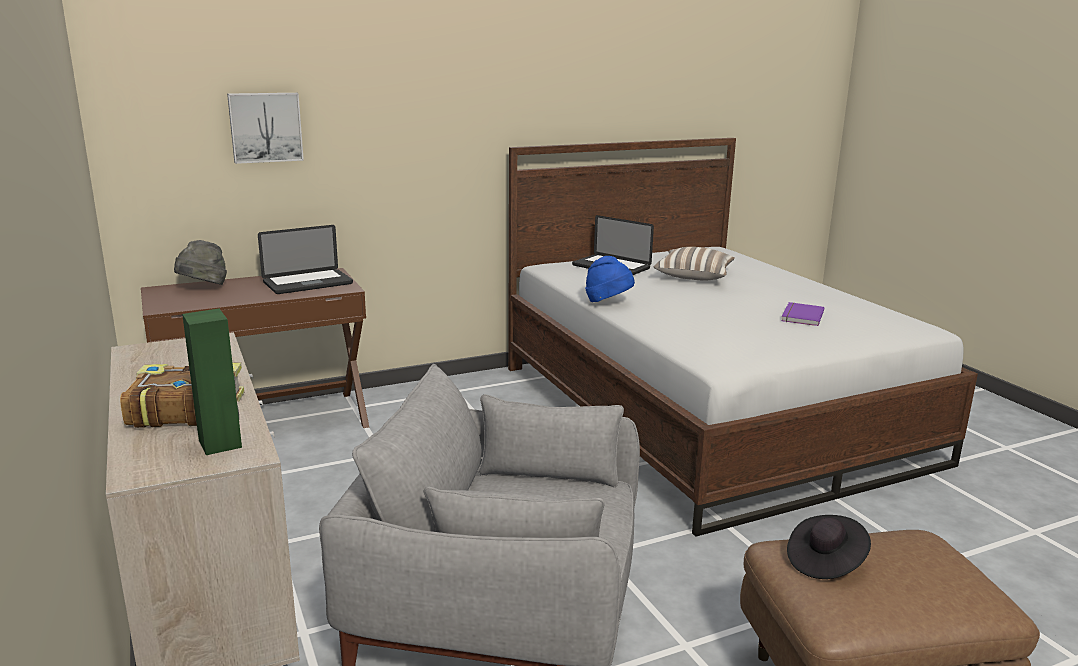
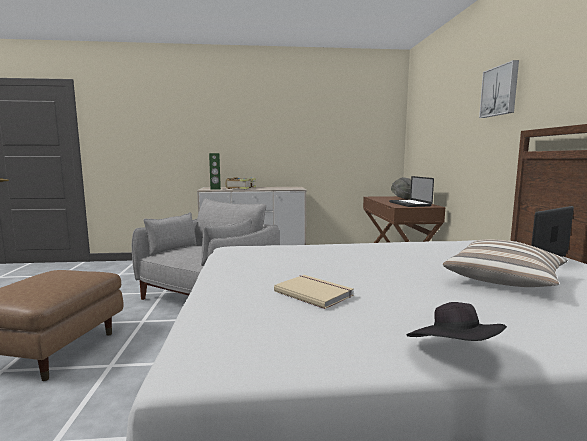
camera: 110 degrees right, 10 degrees down
picture [227,93,304,164] -> picture moved to [479,60,519,118]
blue hat [585,256,635,302] -> none
purple book [781,302,824,326] -> beige book [274,275,354,309]
black hat [787,515,871,579] -> black hat moved to [406,302,507,341]

